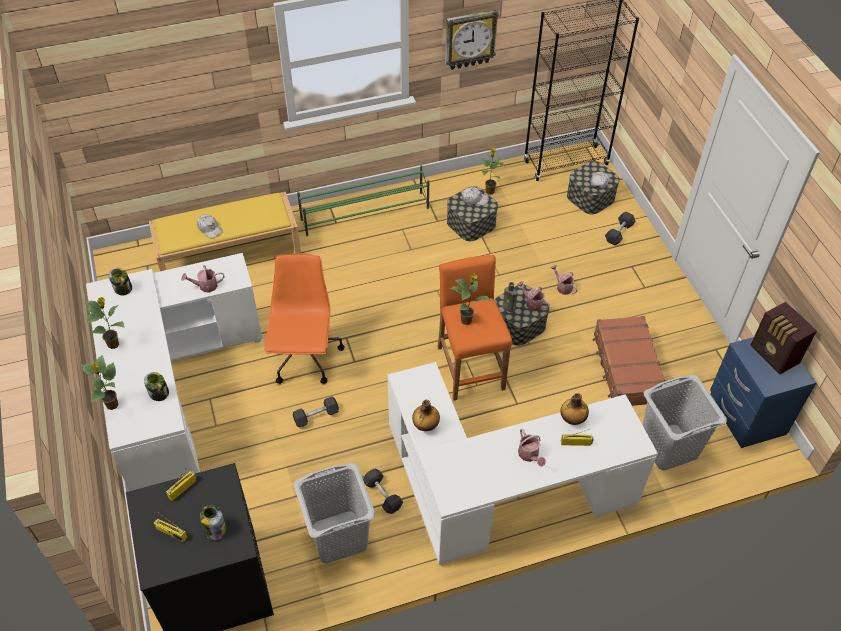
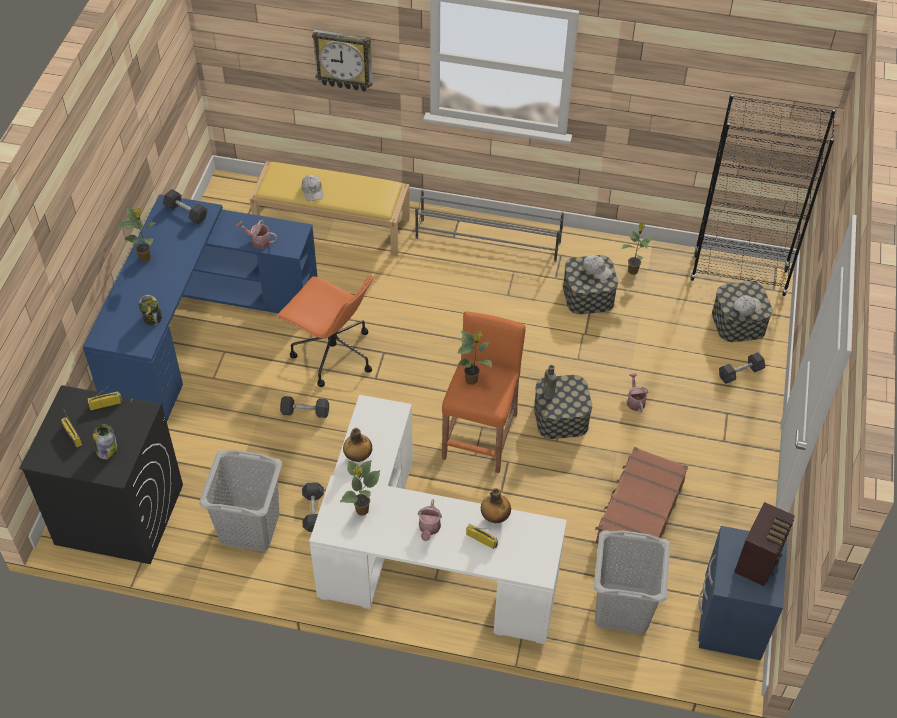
camera: 30 degrees right, 0 degrees up
potted plant [82,355,118,410] -> potted plant moved to [340,460,380,515]
white desk [86,253,263,491] -> blue desk [83,195,317,421]
jar [109,268,132,295] -> grey dumbbell [163,189,208,224]
orange office chair [264,253,345,384] -> orange office chair turned 90 degrees clockwise [276,275,373,387]
green shoe rack [297,165,429,236] -> grey shoe rack [415,189,564,262]
wall clock [445,9,499,70] -> wall clock moved to [312,29,373,91]
watering can [517,281,549,311] -> none
radio [750,302,817,374] -> radio turned 150 degrees counterclockwise [734,502,795,586]

